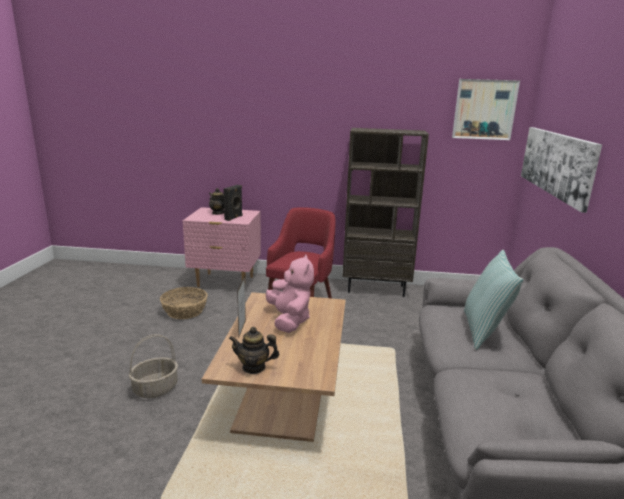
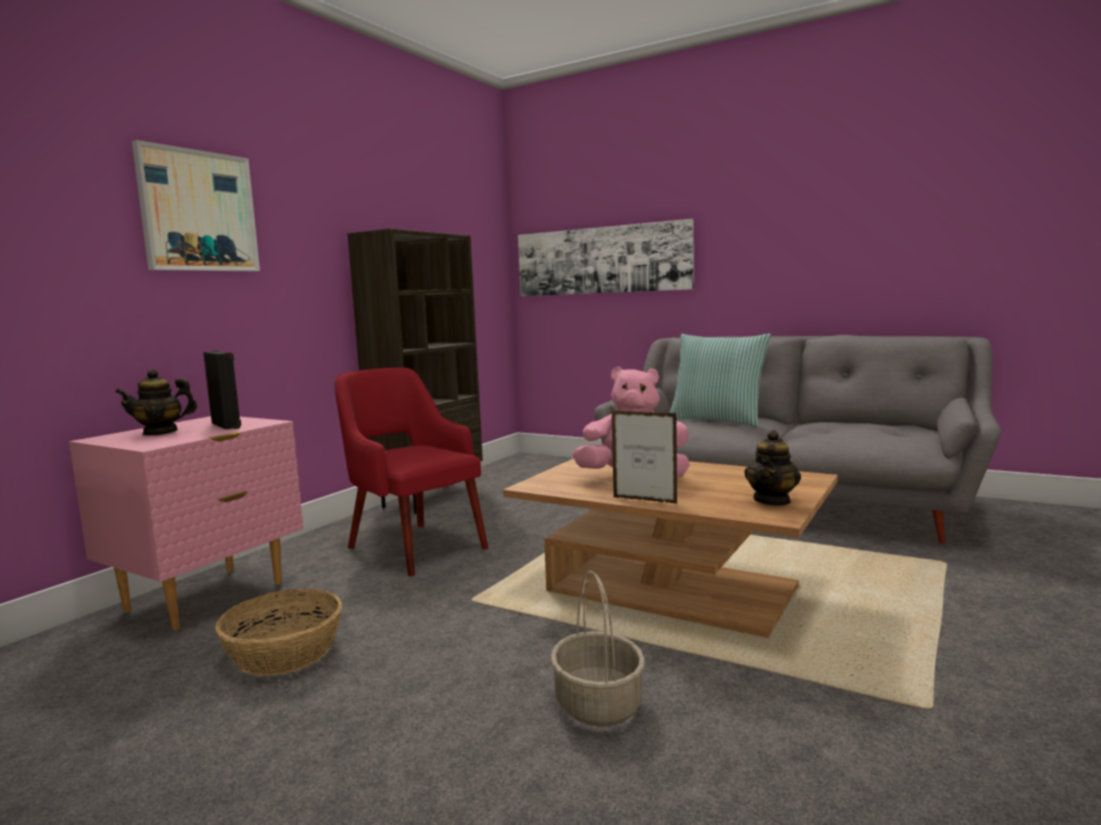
camera: 65 degrees left, 10 degrees down
picture [452,79,520,140] -> picture moved to [132,140,260,271]

